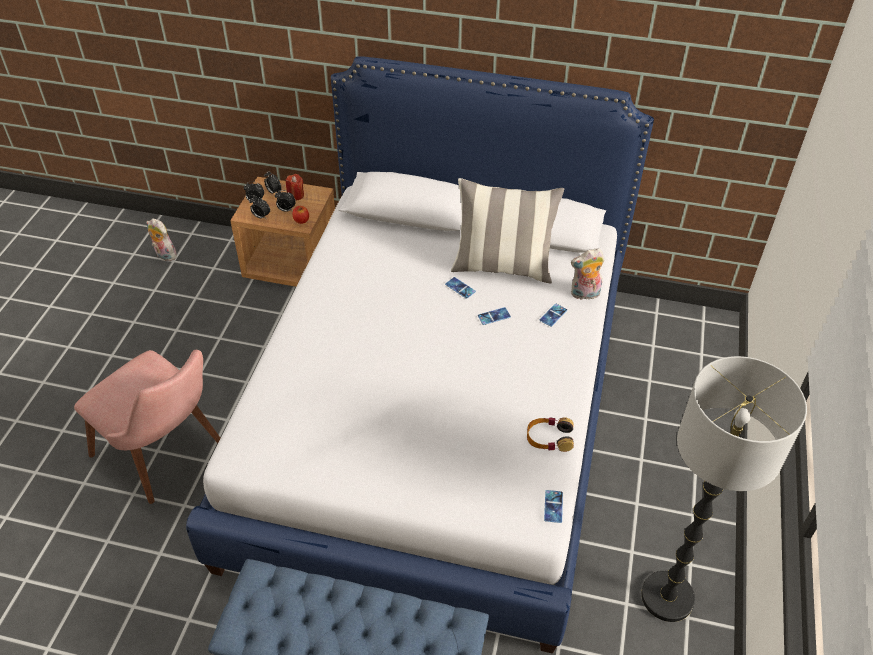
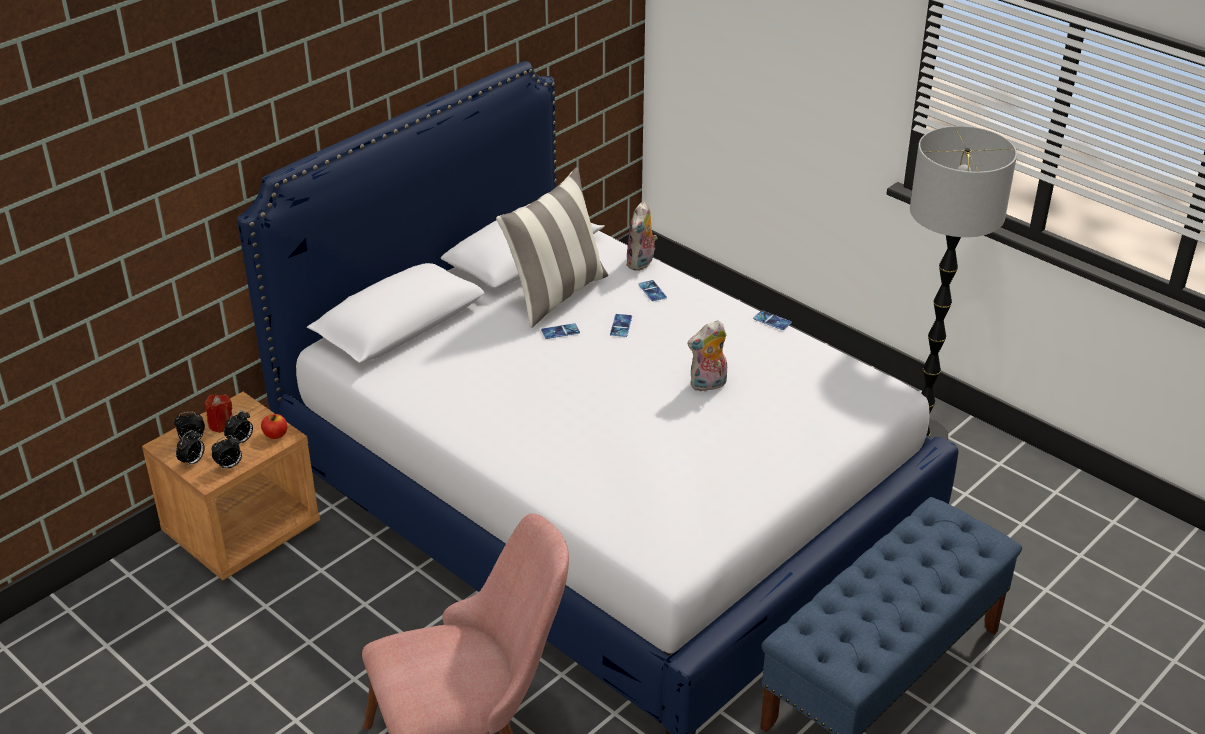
camera: 60 degrees left, 10 degrees down
plush toy [146,218,177,261] -> plush toy moved to [687,320,727,392]
headphones [527,417,574,452] -> none
phone [544,490,563,523] -> phone moved to [753,311,792,330]

